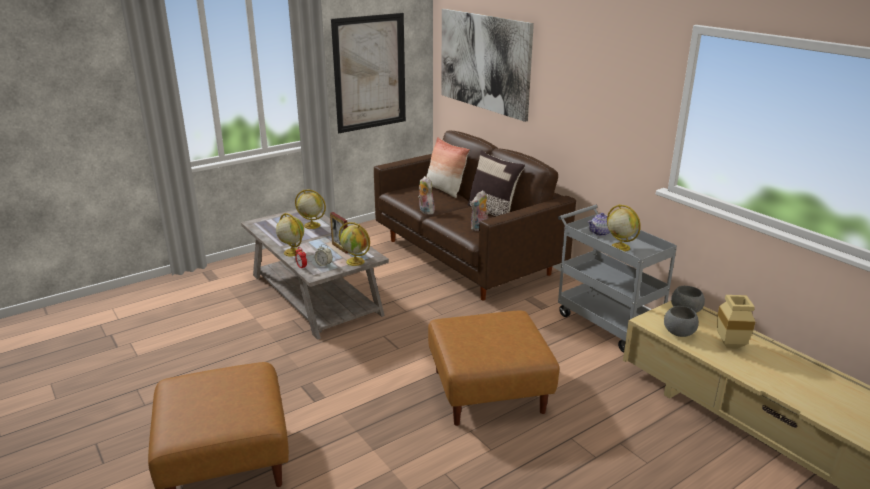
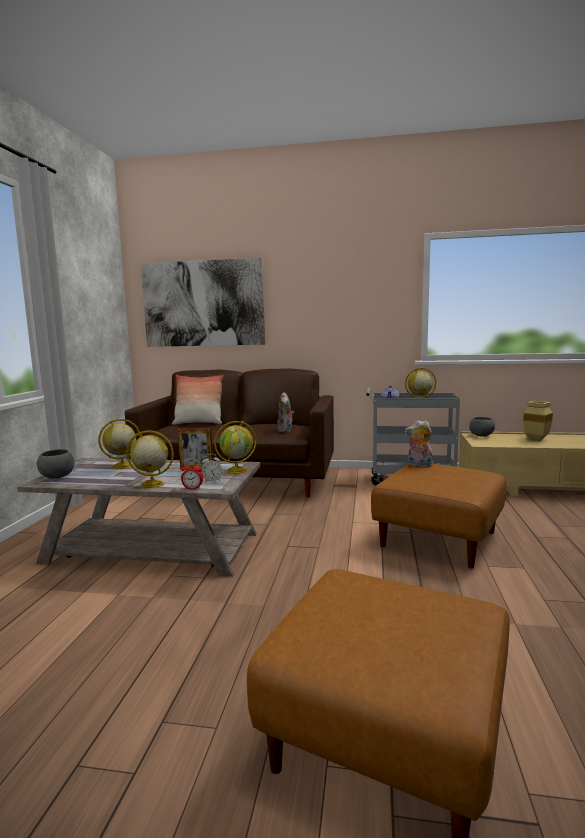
camera: 45 degrees left, 15 degrees down
picture [331,13,406,133] -> none
plush toy [418,176,435,215] -> plush toy moved to [405,420,433,467]
pillow [468,150,525,216] -> none
grey bowl [664,306,699,337] -> grey bowl moved to [37,449,74,479]

